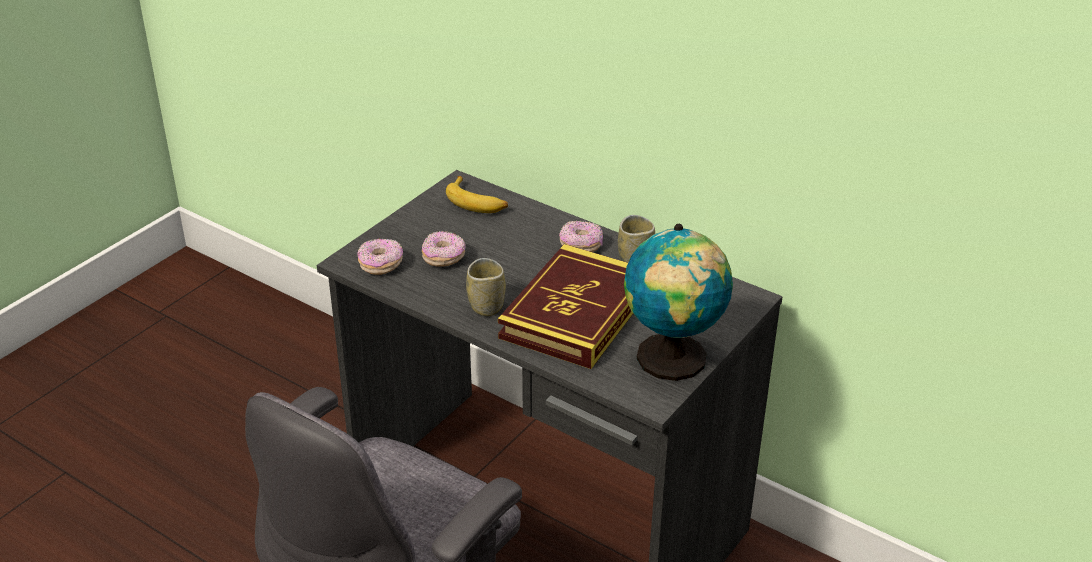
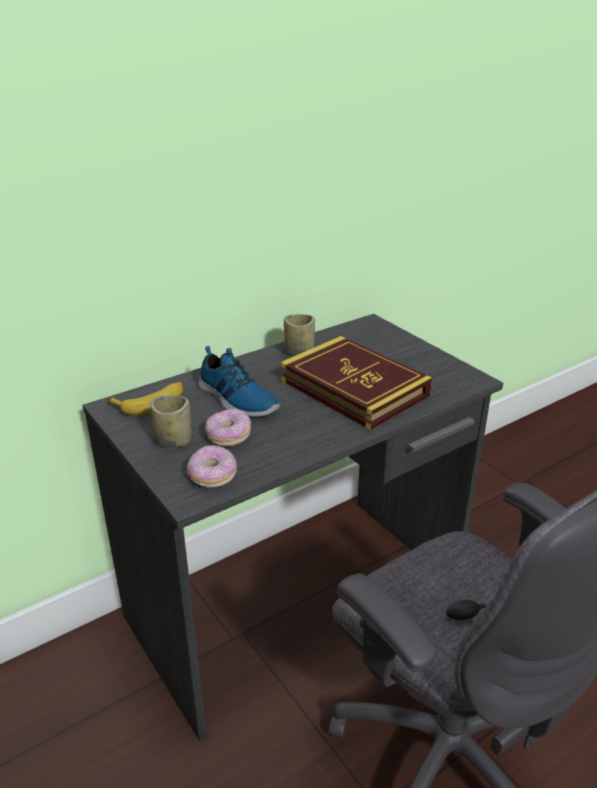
camera: 70 degrees left, 5 degrees down
cup [466,258,506,316] -> cup moved to [150,395,192,447]
donut [559,221,603,252] -> none
globe [624,224,733,381] -> none
none -> shoe [198,346,280,417]

